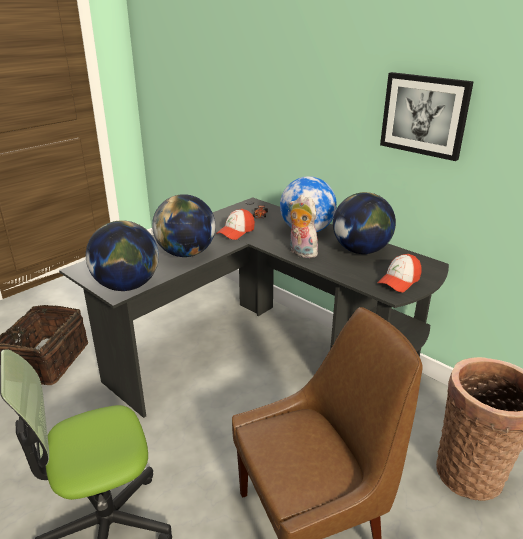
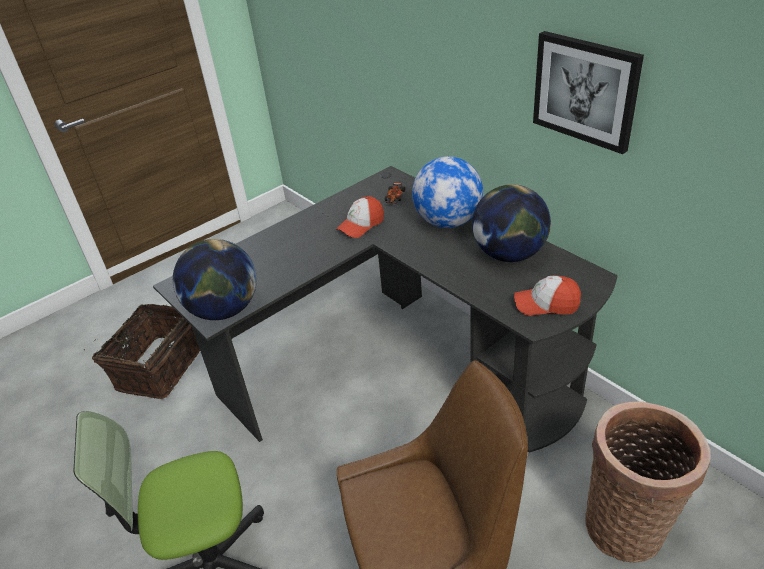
camera: 10 degrees right, 10 degrees up
globe [152,194,216,257] -> none
plush toy [289,195,318,258] -> none
cap [377,254,422,292] -> cap turned 45 degrees clockwise [514,275,581,316]

